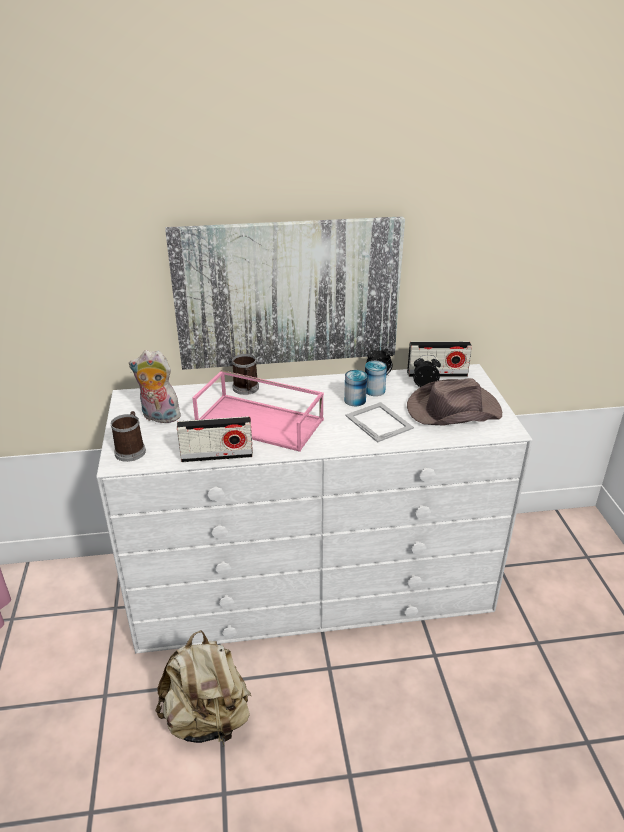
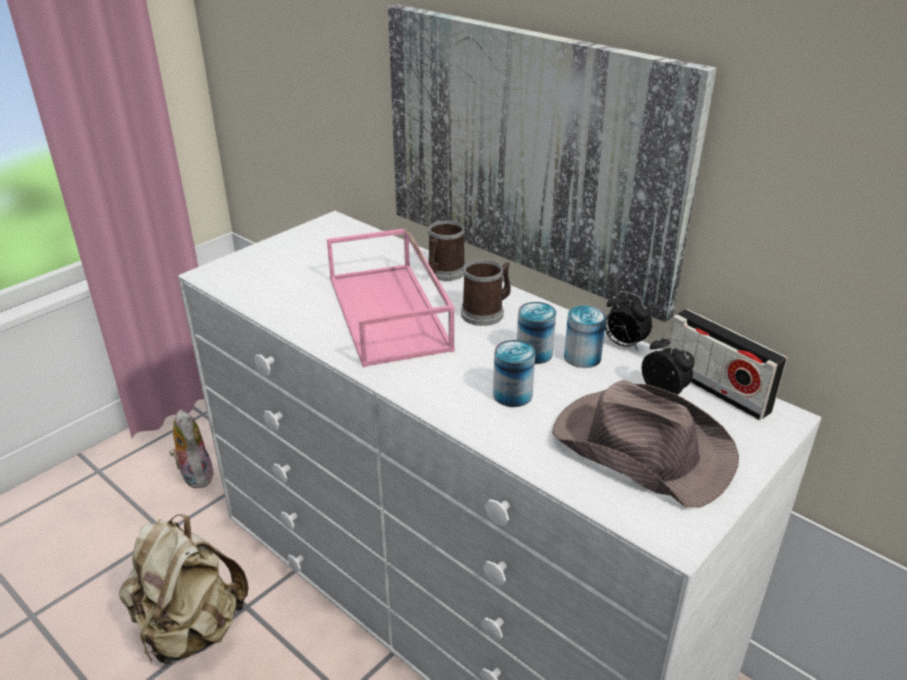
camera: 50 degrees right, 0 degrees up
mug [111,411,146,462] -> mug moved to [461,259,511,326]
plush toy [129,350,183,423] -> plush toy moved to [169,410,214,488]
radio [177,416,253,462] -> none
picture frame [345,402,414,443] -> can [493,340,536,407]

